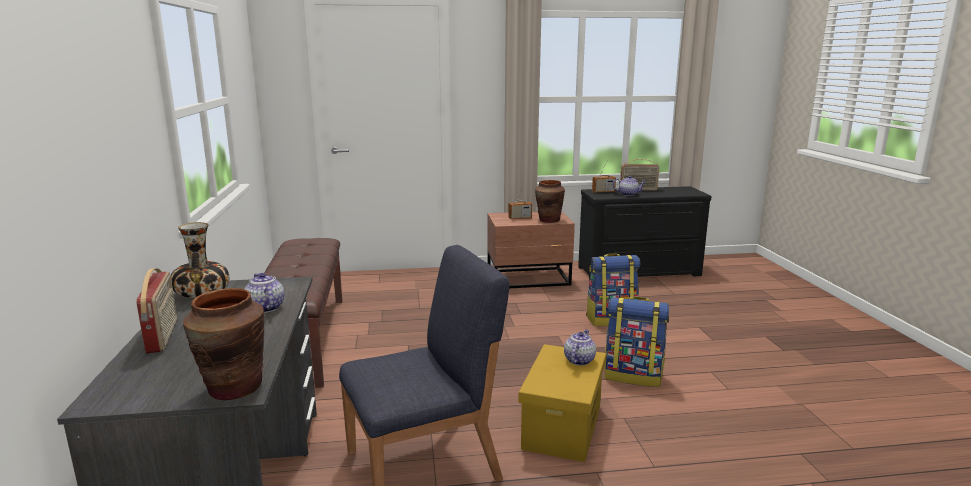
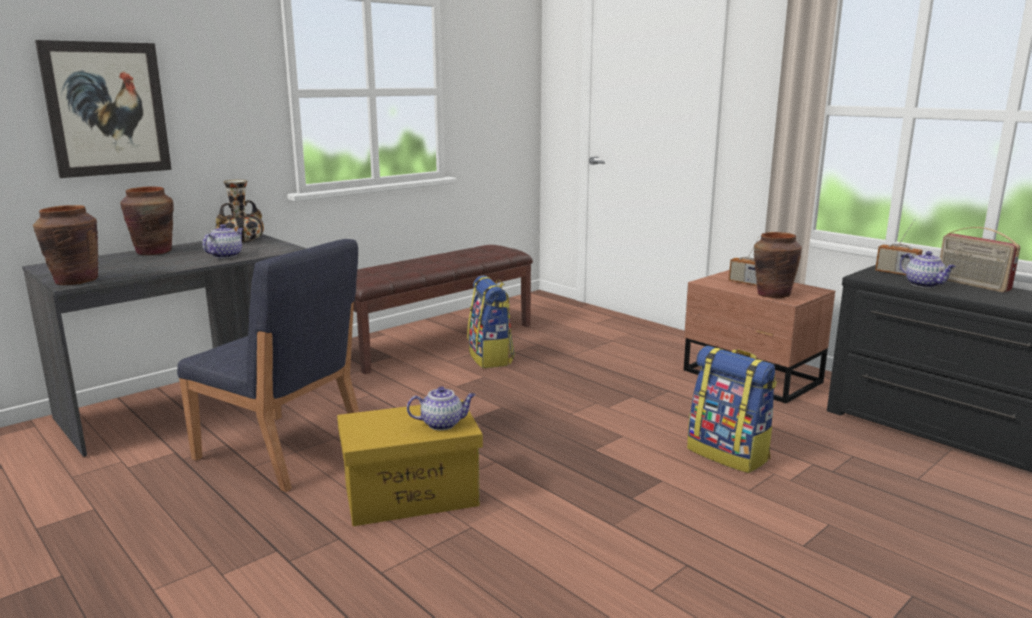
camera: 55 degrees right, 0 degrees up
radio [136,268,177,353] -> brown vase [120,186,174,255]
backpack [605,296,669,387] -> backpack moved to [467,276,515,368]
none -> picture [35,40,172,178]

